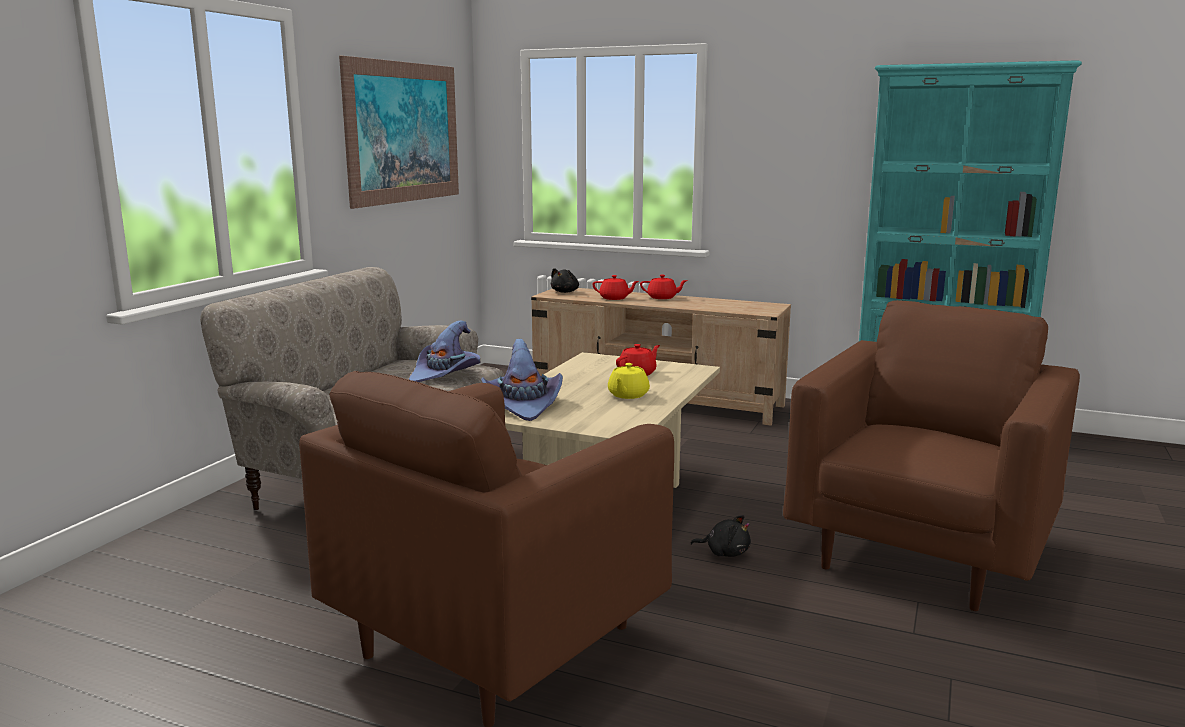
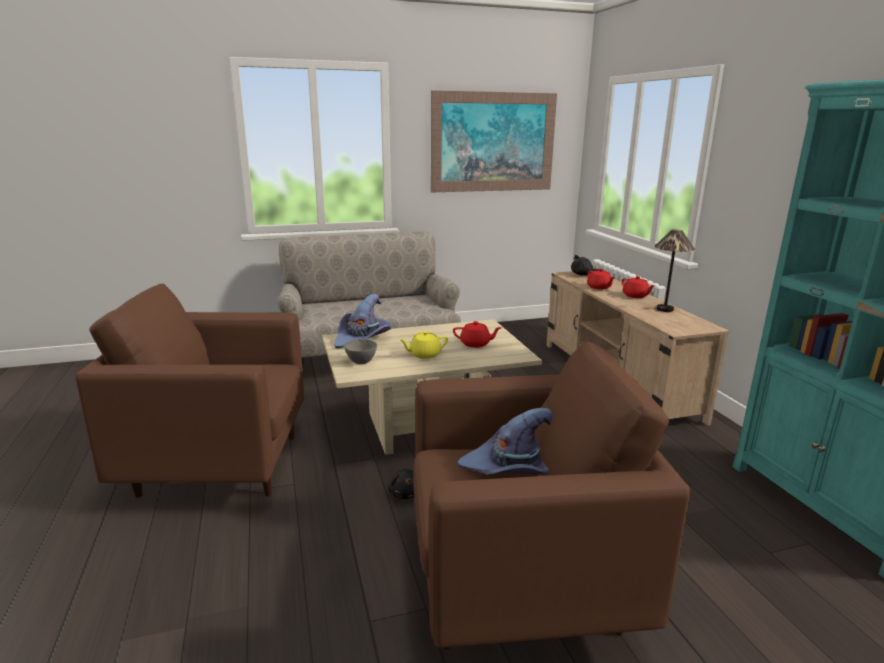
camera: 50 degrees right, 5 degrees up
purple hat [409,321,481,382] -> purple hat moved to [458,408,553,475]
none -> grey bowl [344,339,377,364]
none -> table lamp [654,229,695,312]

